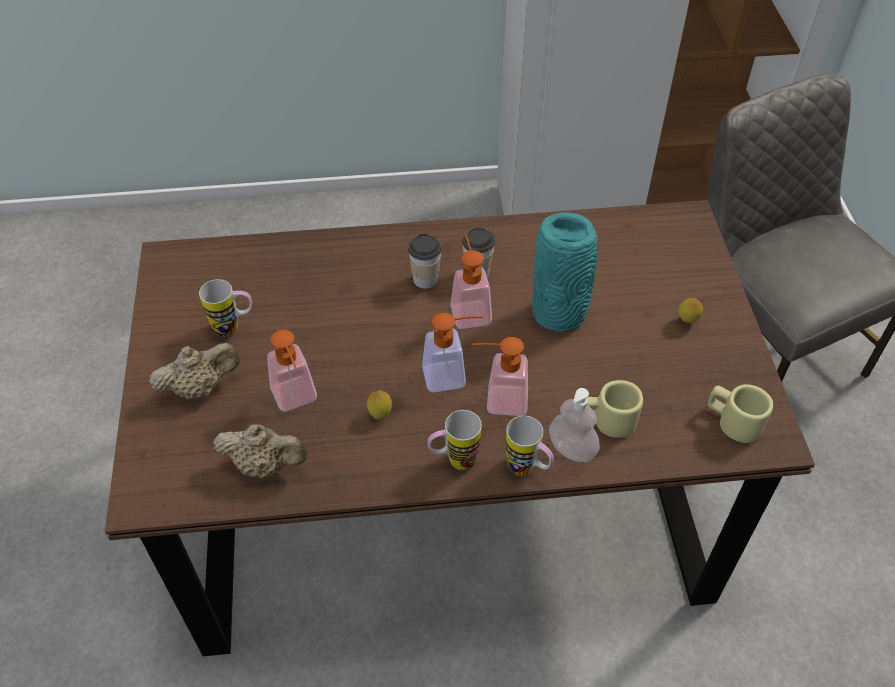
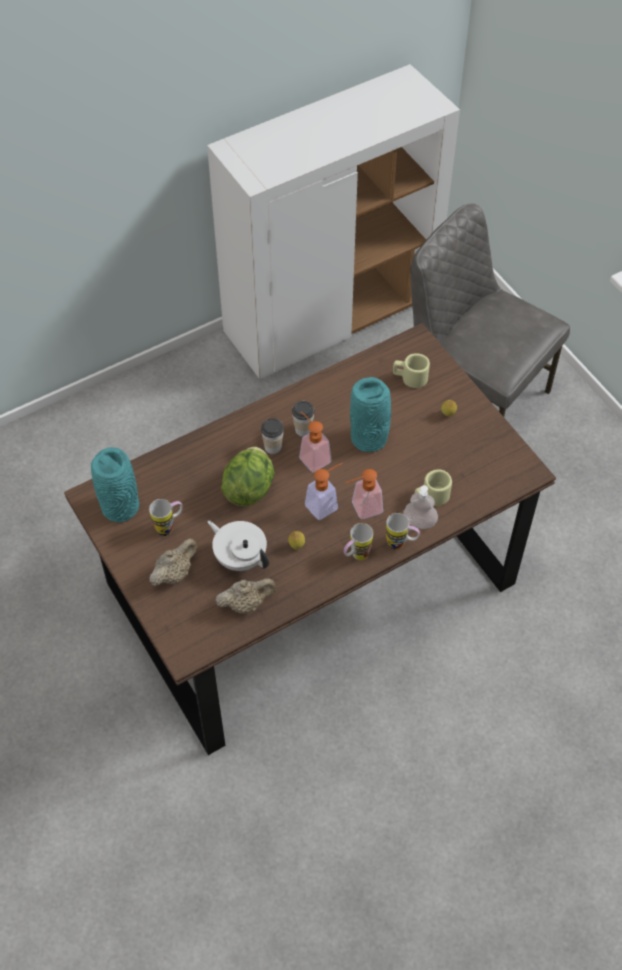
camera: 25 degrees left, 5 degrees up
soap dispenser [267,330,317,412] -> white teapot [208,520,269,571]
beige mug [708,384,773,443] -> beige mug moved to [393,353,430,388]
none -> turquoise vase [91,447,139,522]
none -> lettuce [221,447,275,507]

